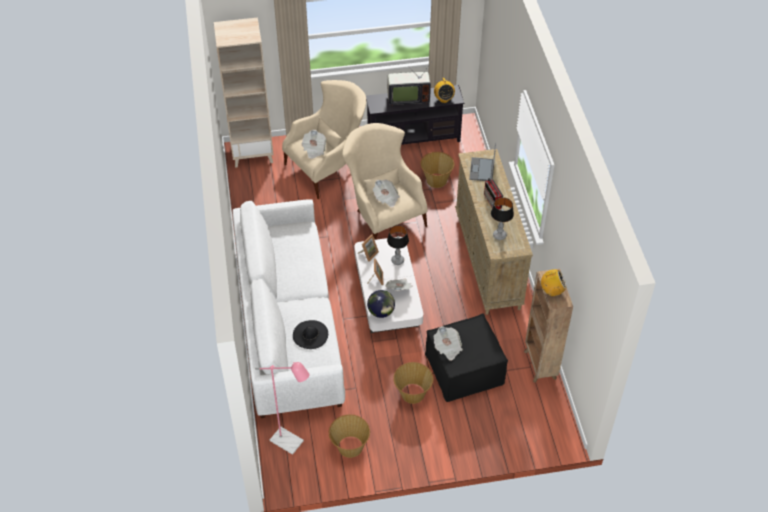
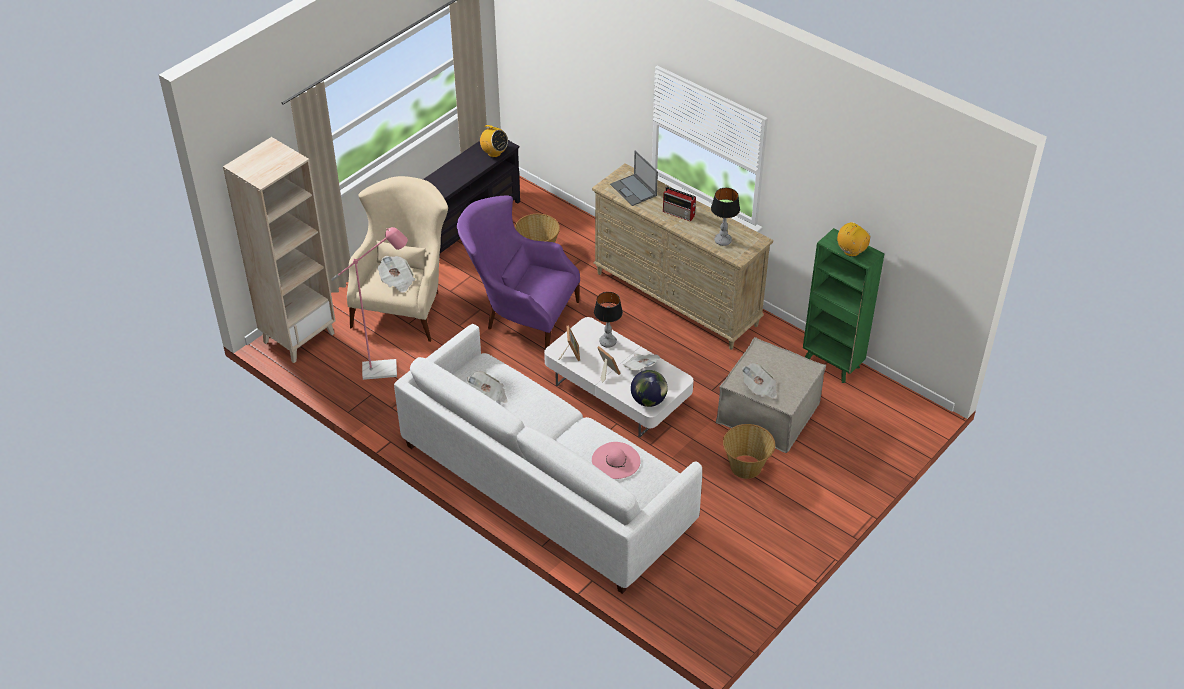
camera: 40 degrees left, 5 degrees down
pink floor lamp [255,362,310,455] -> pink floor lamp moved to [331,227,408,380]
black hat [293,320,328,349] -> pink hat [592,442,641,479]
basket [329,414,370,458] -> none
beige armchair [342,123,427,240] -> purple armchair [457,196,580,349]
newspaper [373,180,400,207] -> newspaper moved to [467,371,507,403]
television [387,63,431,106] -> none
black ottoman [425,313,508,402] -> beige ottoman [716,337,826,453]
brown bookcase [524,269,573,383] -> green bookcase [803,228,884,383]

